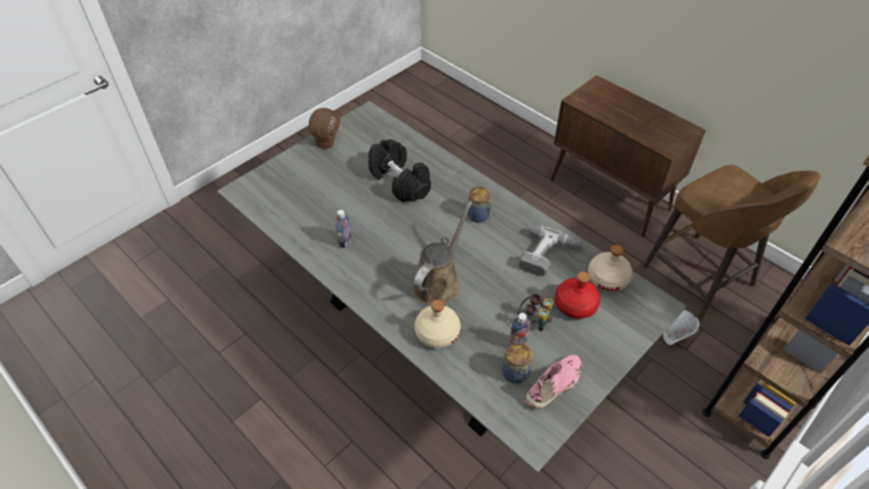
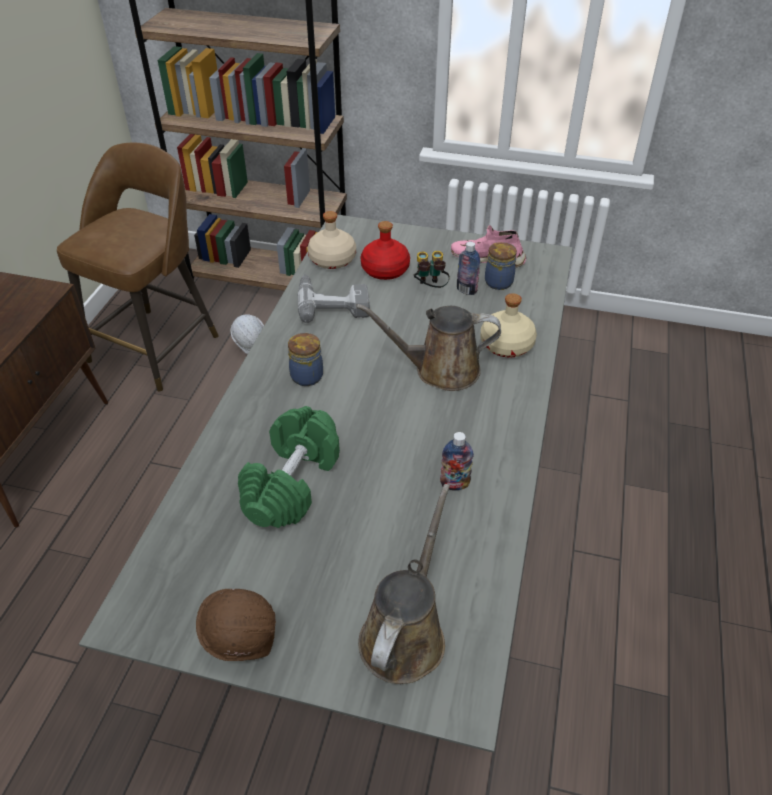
camera: 120 degrees left, 5 degrees down
black dumbbell [368,139,431,202] -> green dumbbell [238,406,340,528]
none -> brown watering can [358,484,450,684]

